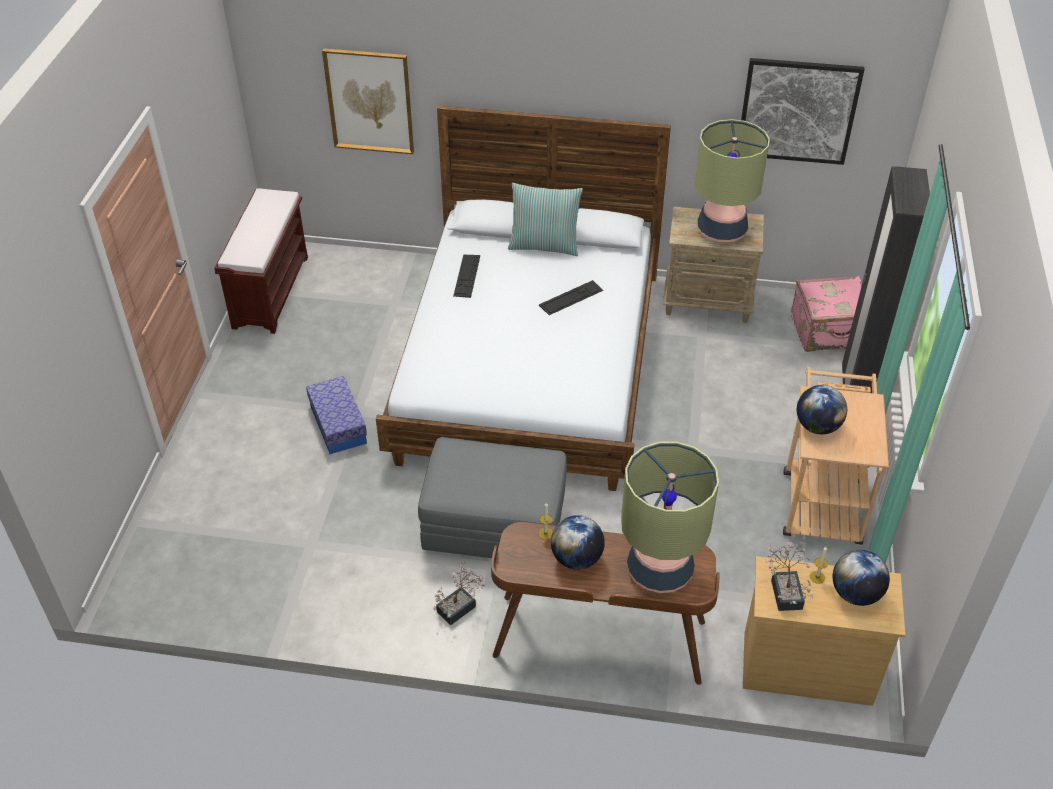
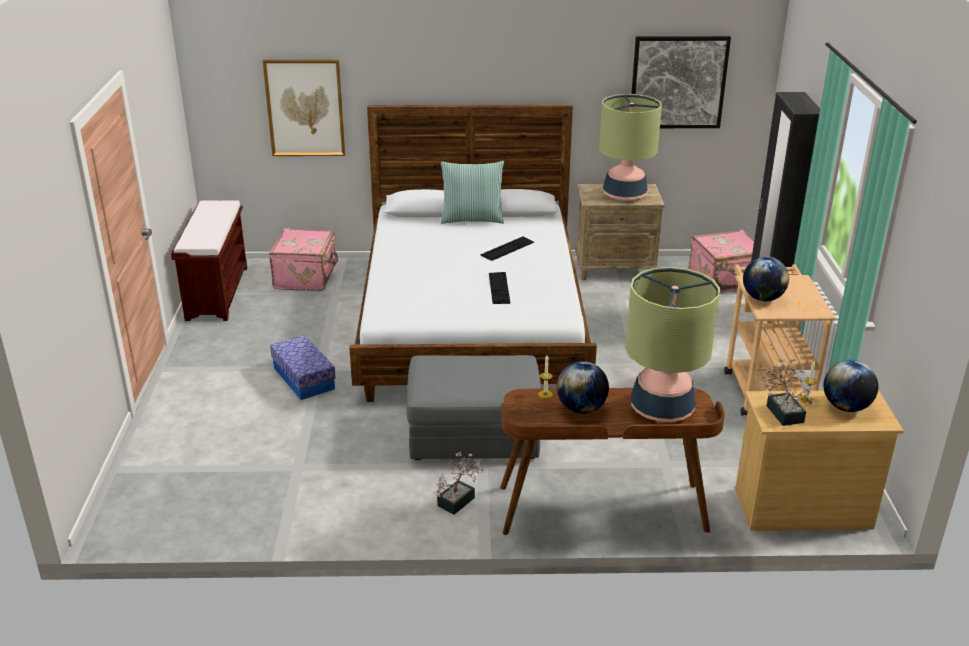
camera: 10 degrees left, 15 degrees down
keyboard [453,255,480,298] -> keyboard moved to [489,272,510,304]
none -> pink suitcase [269,228,338,291]

